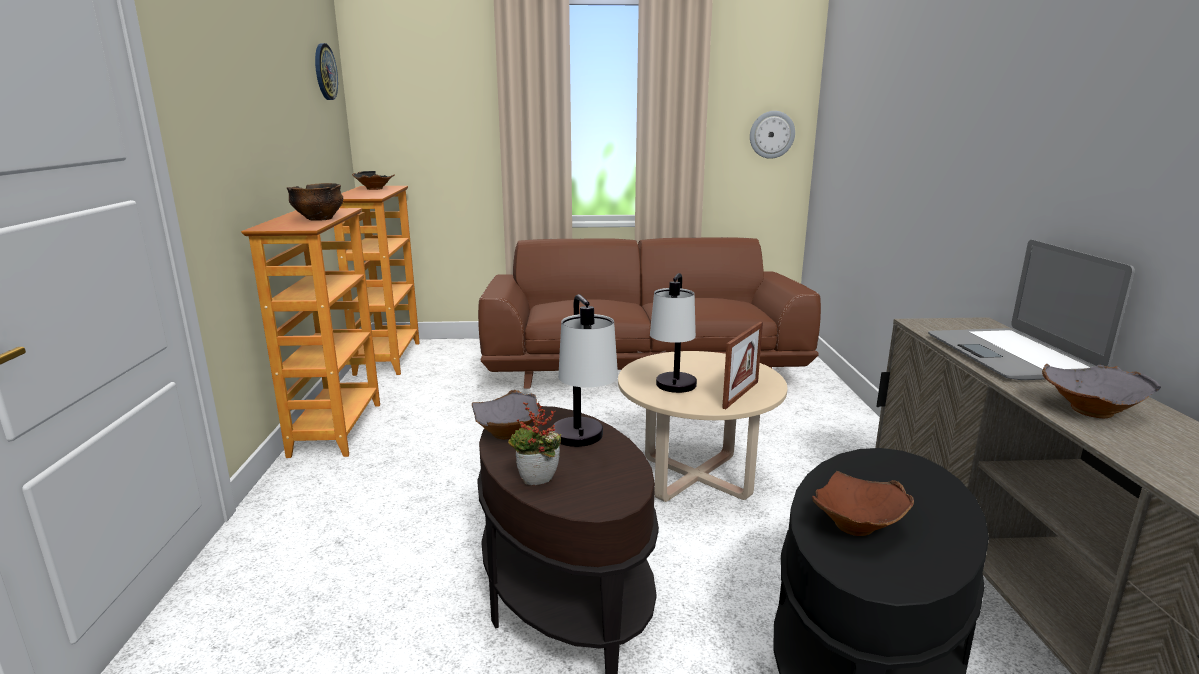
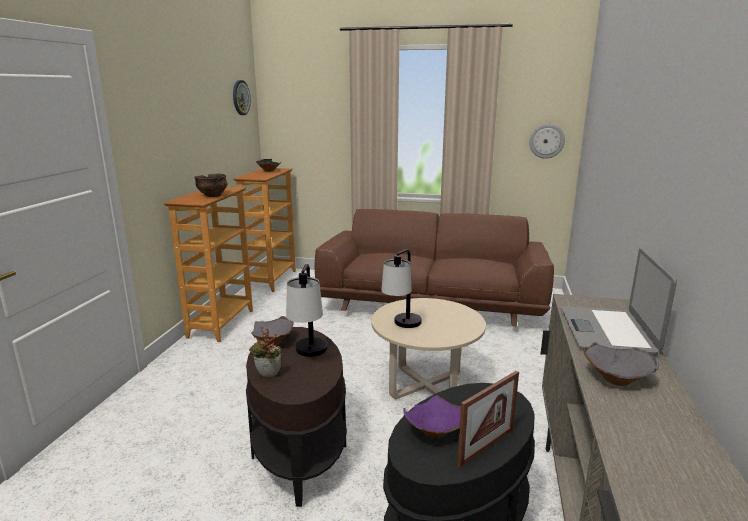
camera: 15 degrees right, 0 degrees up
picture frame [722,322,763,409] -> picture frame moved to [457,371,519,467]
brown bowl [812,471,914,536] -> purple bowl [403,395,461,439]

